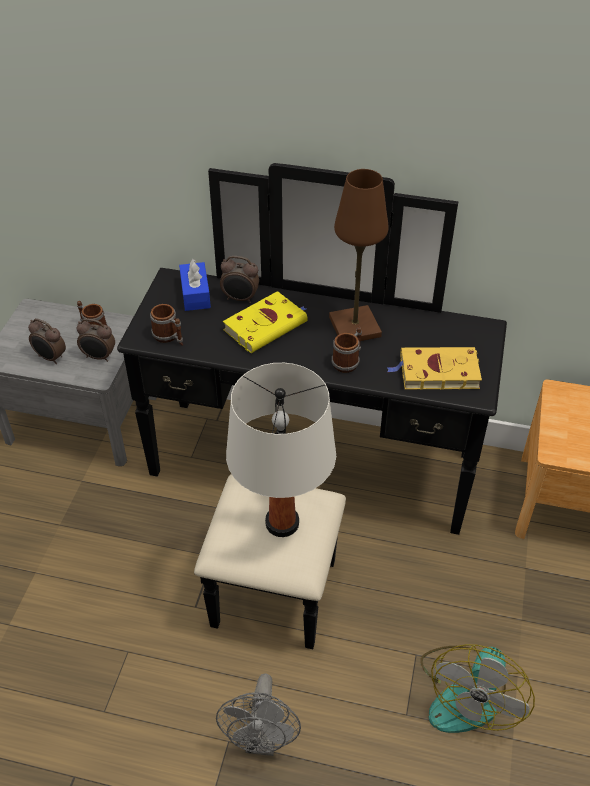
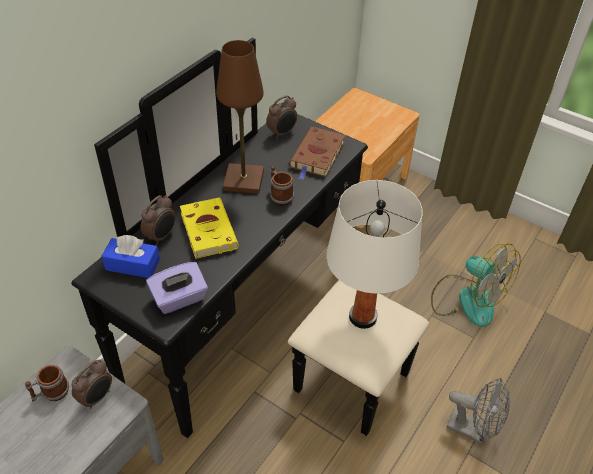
camera: 70 degrees left, 0 degrees up
alarm clock [28,318,66,364] -> alarm clock moved to [266,95,297,139]
mug [150,304,183,346] -> purple tissue box [146,262,208,314]
yellow book [386,347,482,390] -> brown book [289,127,345,180]

